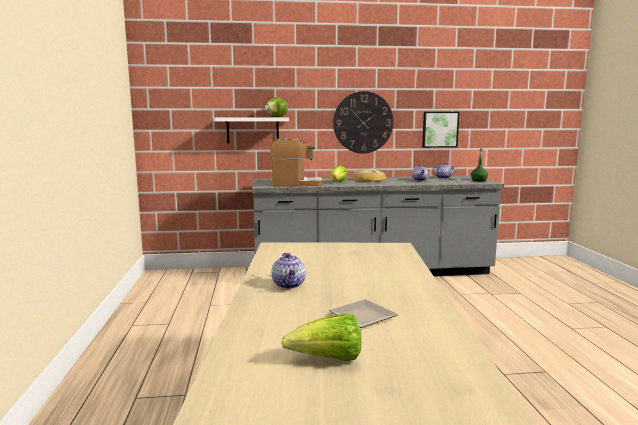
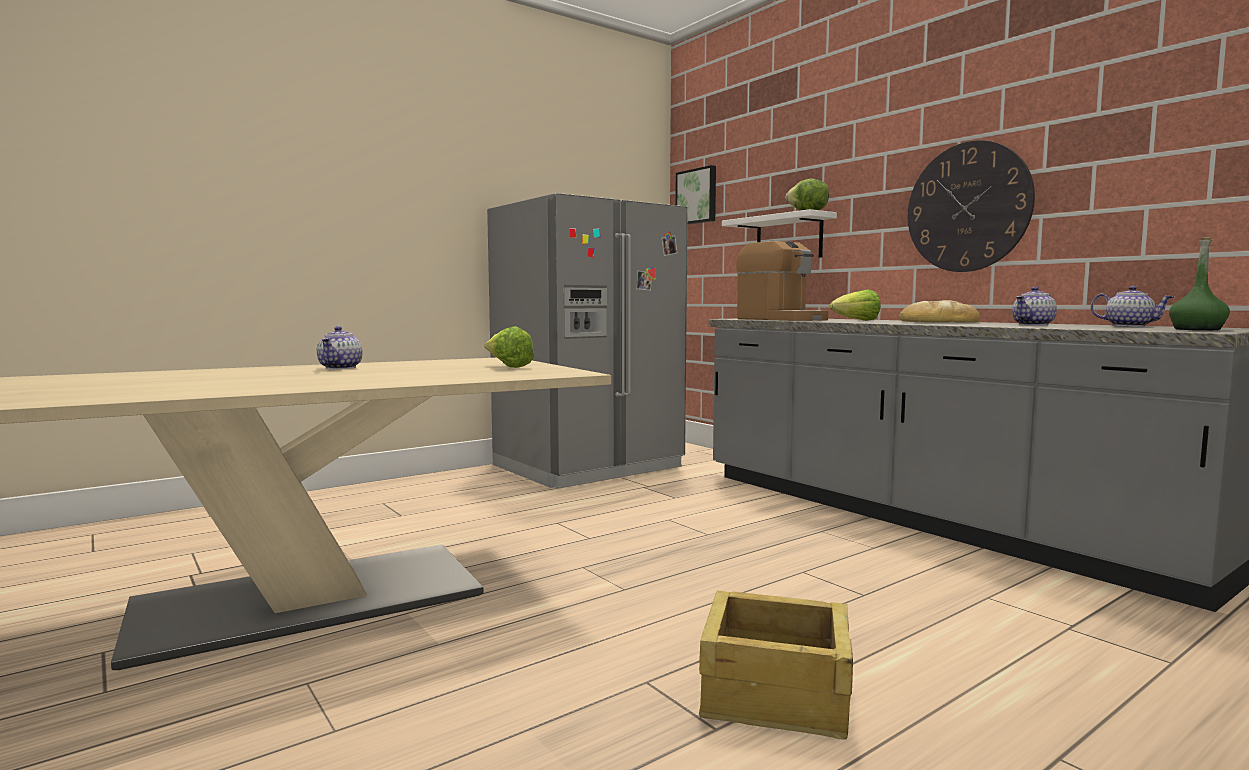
camera: 60 degrees right, 5 degrees down
teapot [272,253,306,289] -> teapot turned 45 degrees counterclockwise [317,326,362,369]
lettuce [281,314,362,361] -> lettuce moved to [484,326,534,368]
plate [329,299,398,328] -> none
picture [422,112,460,148] -> picture moved to [675,165,716,225]
none -> grey fridge [487,193,688,489]
none -> crate [699,591,853,740]

